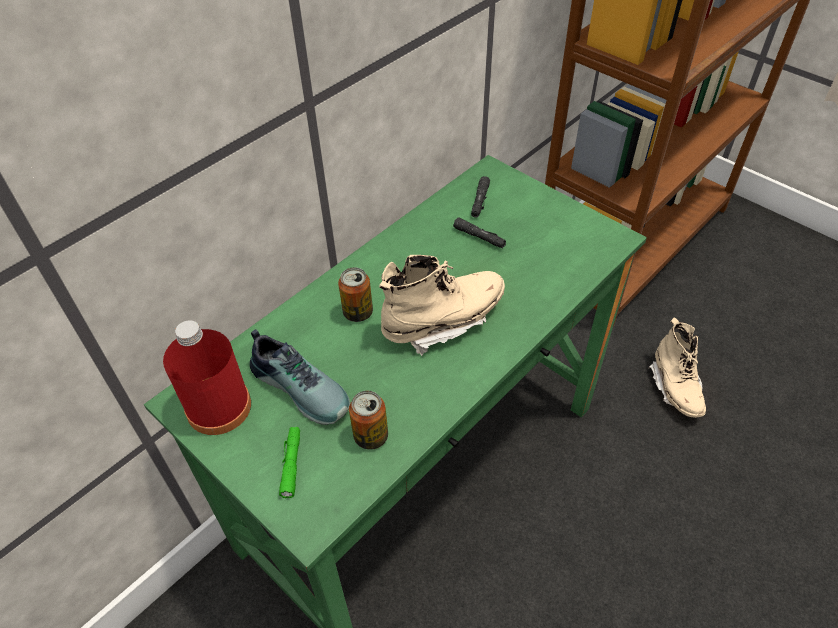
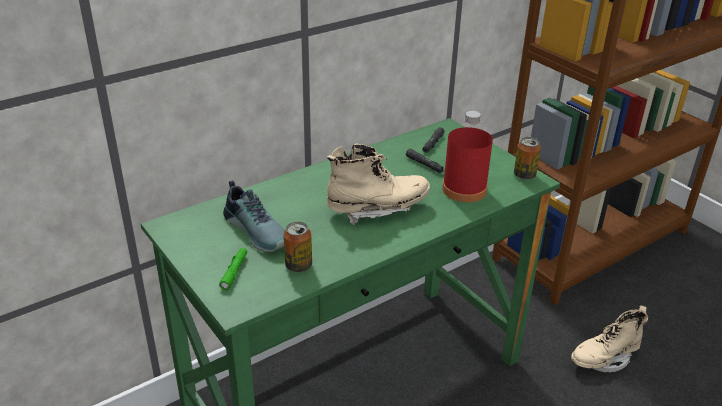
camera: 10 degrees right, 15 degrees down
red bottle [163,320,251,435] -> red bottle moved to [442,111,493,202]
can [338,267,373,322] -> can moved to [514,137,541,180]
beige boot [649,318,706,418] -> beige boot turned 60 degrees clockwise [571,306,648,373]

